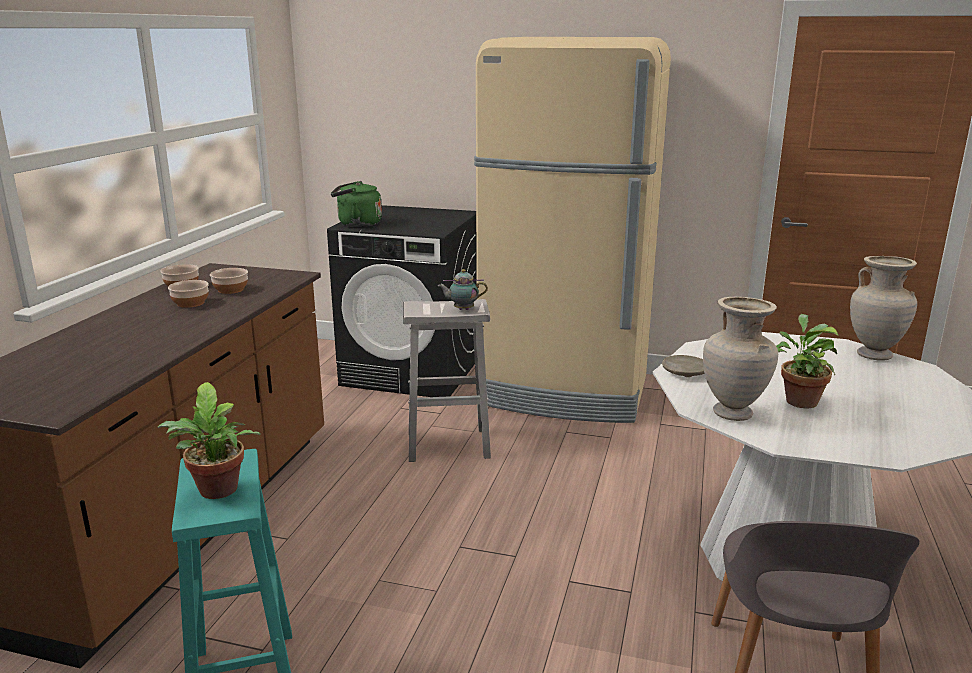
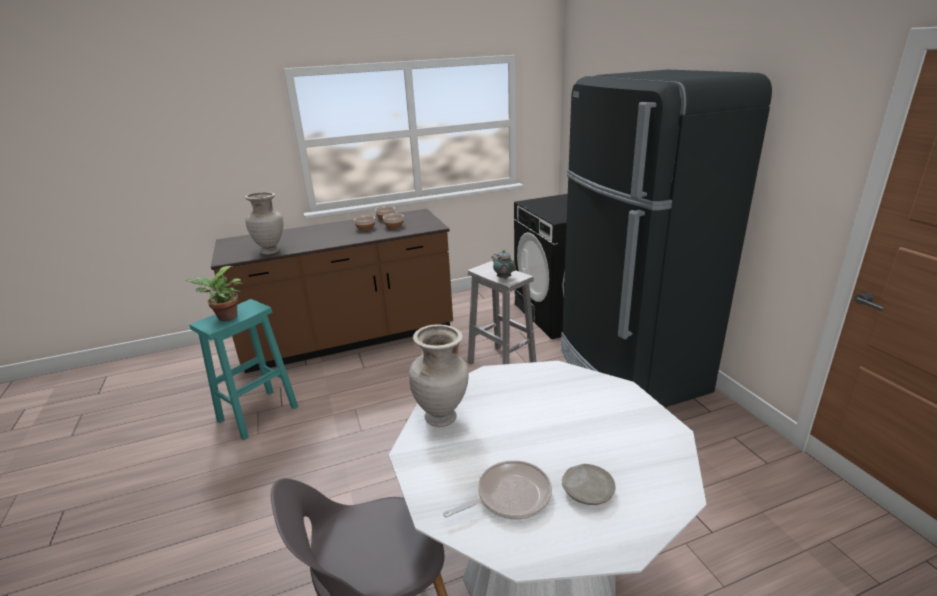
camera: 55 degrees right, 5 degrees up
green kettle [331,181,382,227] -> none
beige fridge [474,37,671,423] -> black fridge [561,70,772,407]
beige plate [662,355,704,377] -> beige plate moved to [562,464,616,505]
potted plant [776,314,838,409] -> none
beige vase [850,256,917,361] -> beige vase moved to [245,192,283,254]
none -> frying pan [443,460,552,520]

